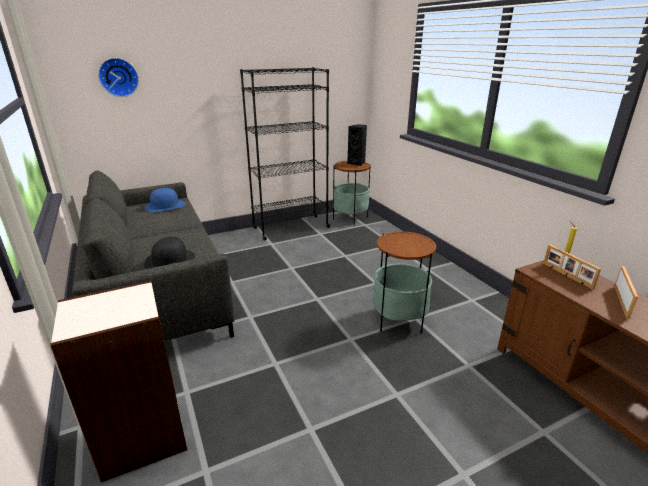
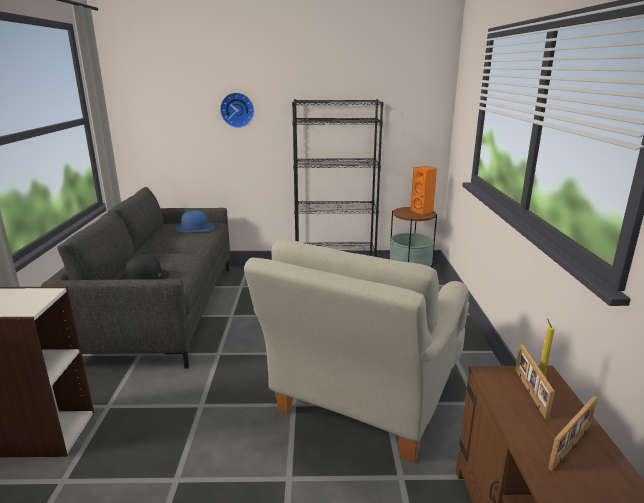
camera: 25 degrees right, 5 degrees down
wall clock [98,58,139,97] -> wall clock moved to [220,92,254,128]
black speaker [347,124,367,166] -> orange speaker [410,166,437,215]
side table [373,231,436,333] -> beige armchair [244,239,469,462]

